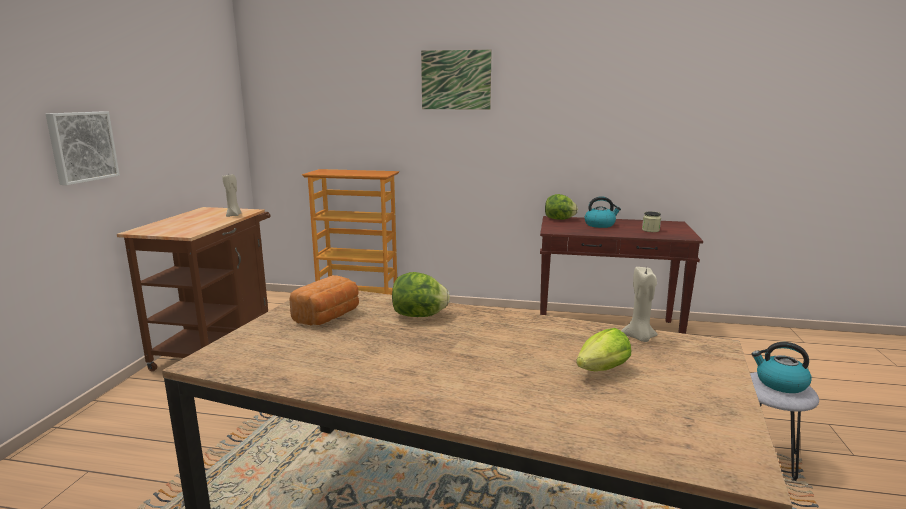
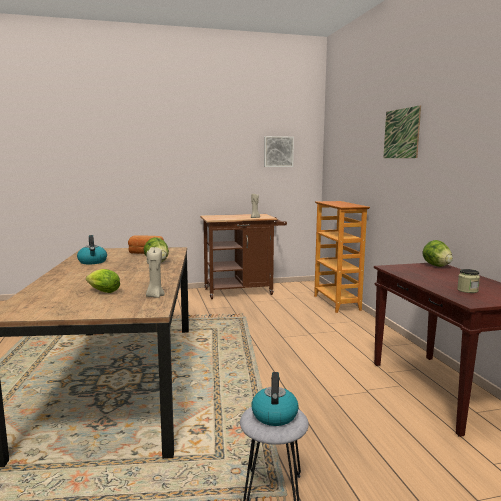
camera: 65 degrees right, 5 degrees down
picture [46,112,120,185] -> picture moved to [264,136,294,167]
kettle [585,196,621,228] -> kettle moved to [77,235,107,264]

